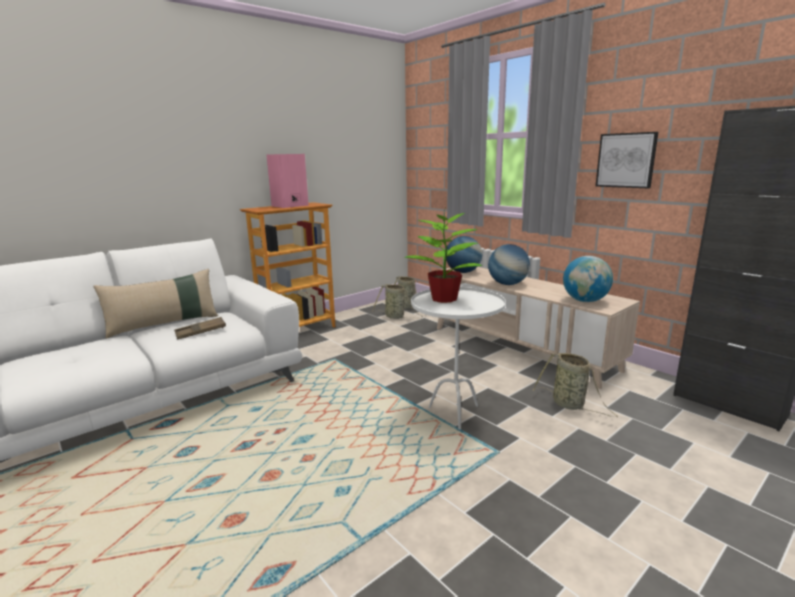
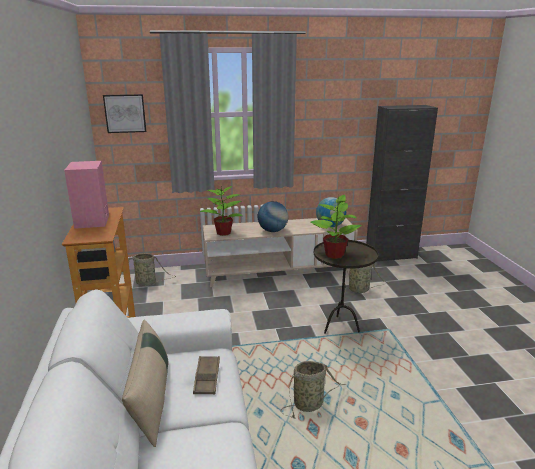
camera: 60 degrees left, 5 degrees up
basket [372,284,423,319] -> basket moved to [281,361,347,419]
white side table [411,287,506,430] -> brown side table [314,240,378,334]
globe [446,236,482,273] -> potted plant [200,185,243,236]
picture [596,132,658,189] -> picture moved to [103,94,146,133]

